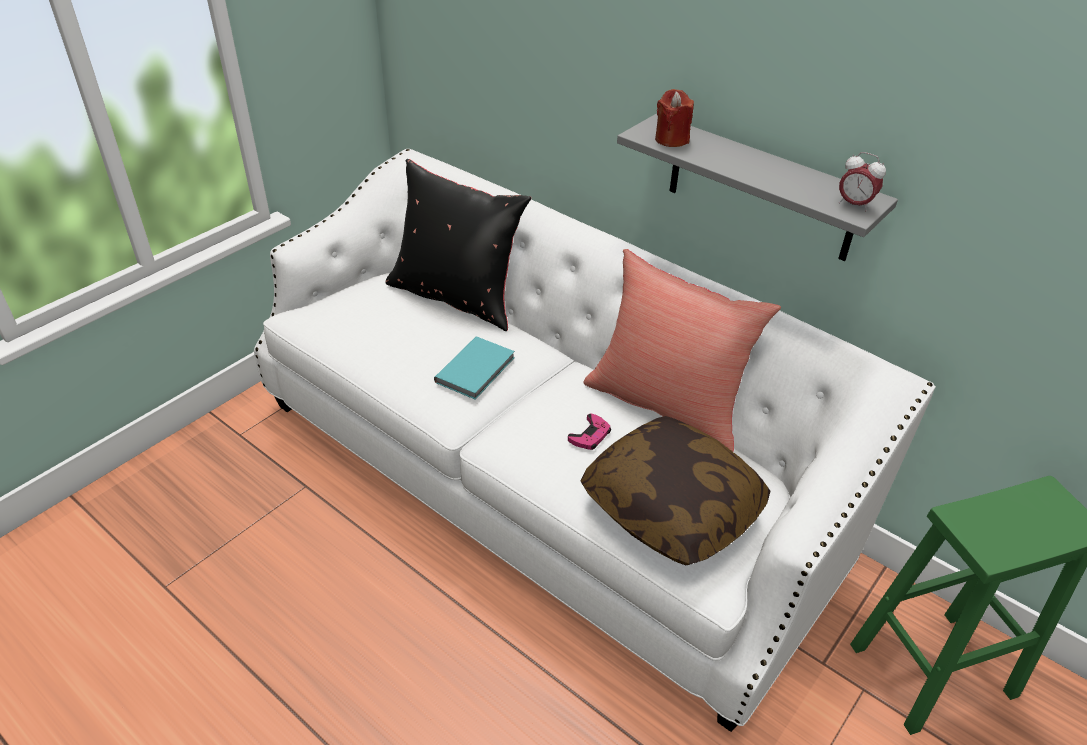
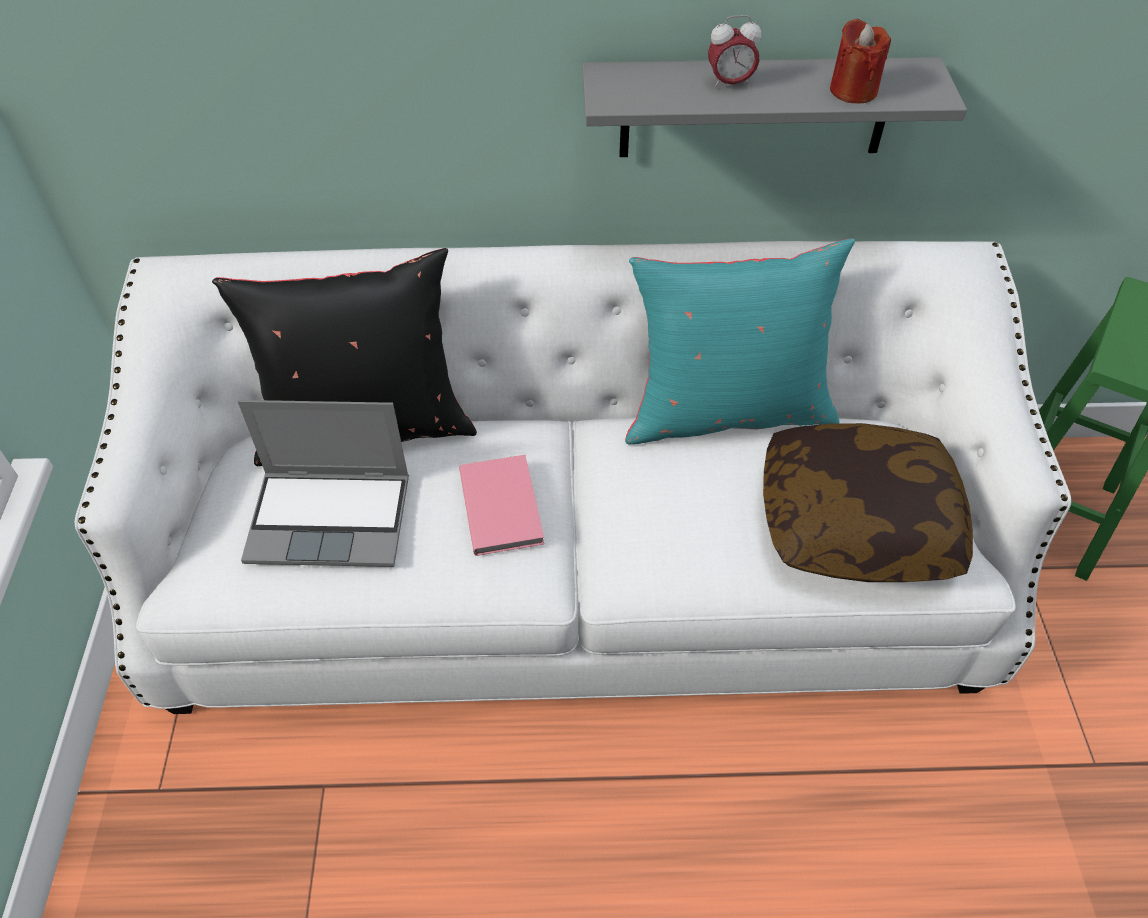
camera: 40 degrees left, 10 degrees up
turquoise book [434,336,515,400] -> pink book [459,455,544,556]
pink game controller [568,414,611,450] -> none
red pillow [583,249,781,452] -> turquoise pillow [625,238,855,444]
red candle [655,89,694,147] -> red candle moved to [830,19,891,103]
alarm clock [839,152,886,212] -> alarm clock moved to [708,15,761,89]
none -> laptop [238,400,409,567]

